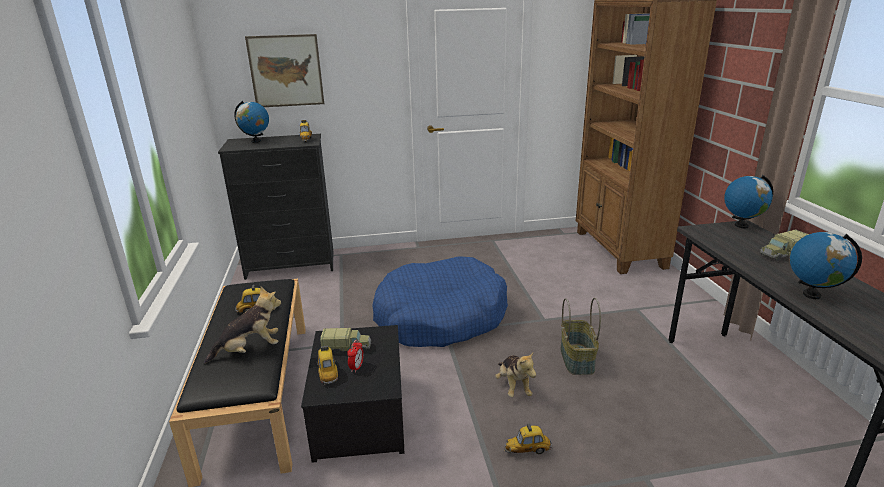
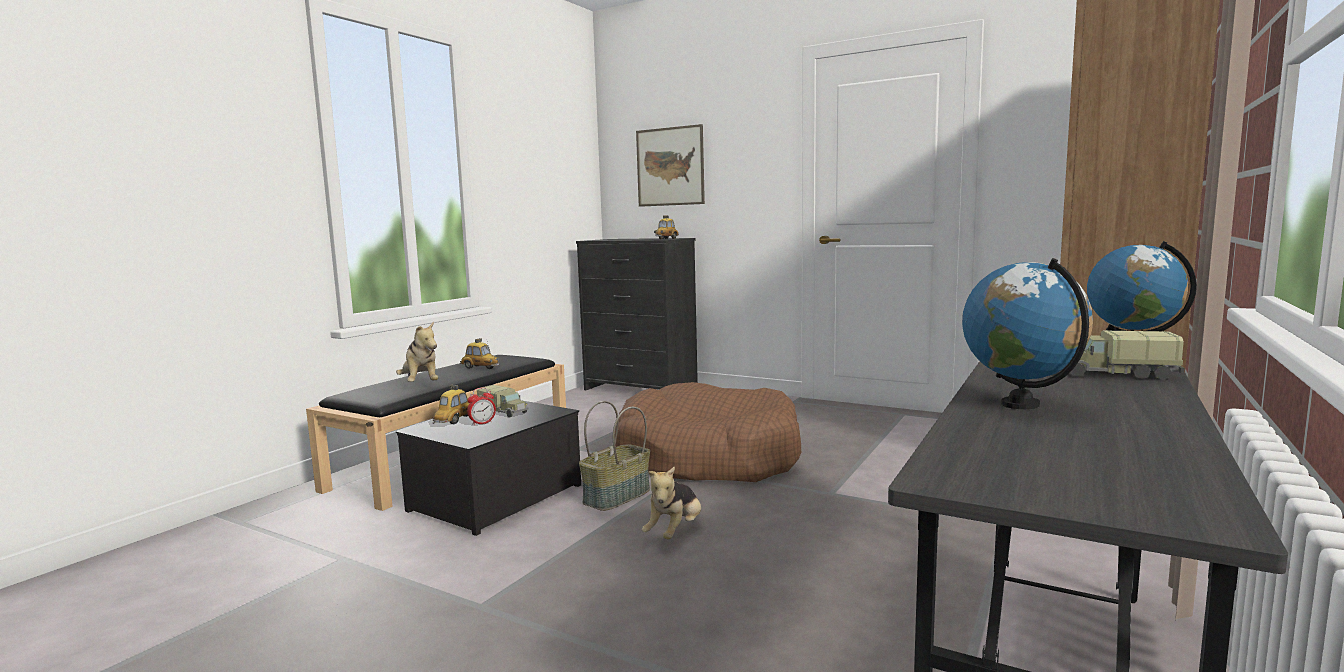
camera: 40 degrees right, 15 degrees down
plush toy [204,287,281,364] -> plush toy turned 45 degrees clockwise [396,321,438,382]
globe [234,101,269,143] -> none
blue dog bed [372,256,508,347] -> brown dog bed [615,382,801,482]
toy car [504,423,552,454] -> none
basket [561,298,601,375] -> basket moved to [579,401,650,511]

